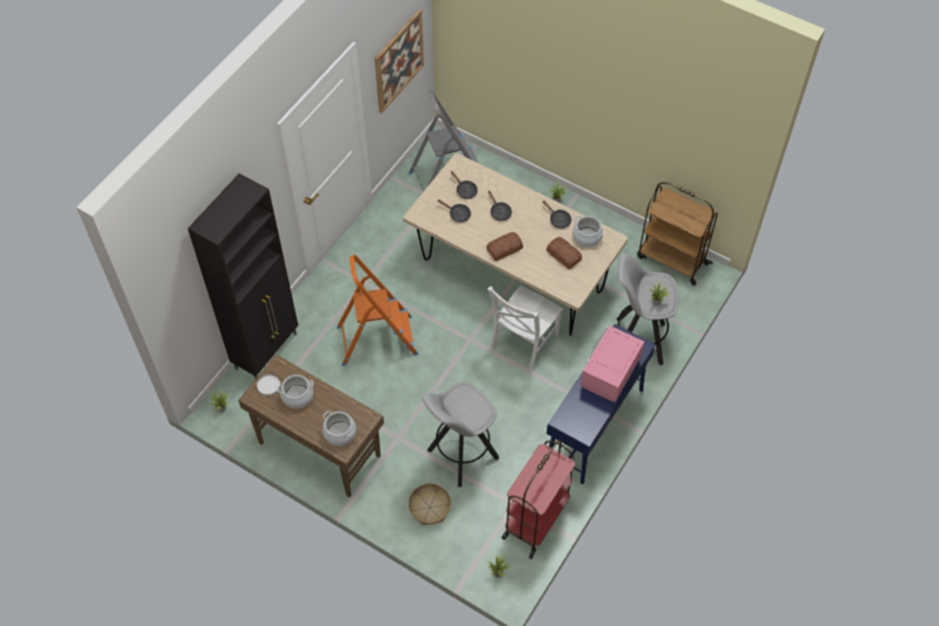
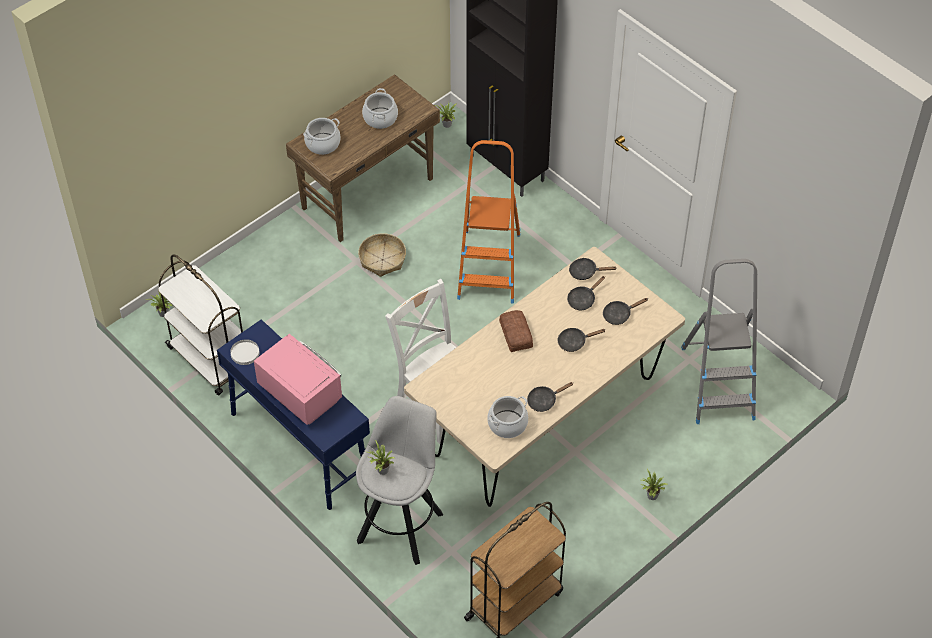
camera: 105 degrees right, 5 degrees down
white plate [257,374,281,396] -> white plate moved to [230,339,260,365]
picture [375,9,424,113] -> none
basket [408,483,451,525] -> basket moved to [358,233,406,277]
grey stool [422,382,499,487] -> none
red cart [502,439,576,559] -> white cart [158,254,243,396]
bread [546,237,582,269] -> none
none -> black frying pan [569,258,617,280]

